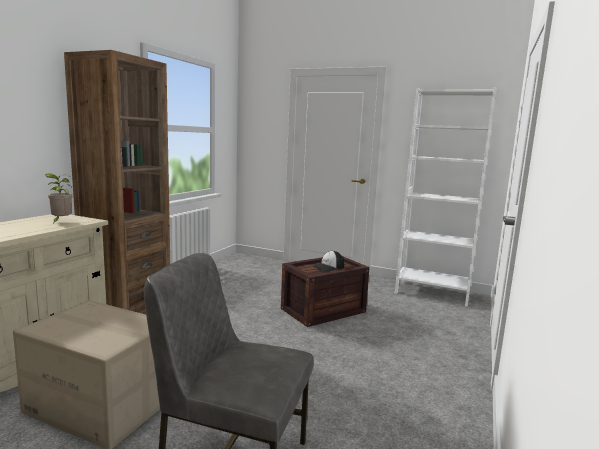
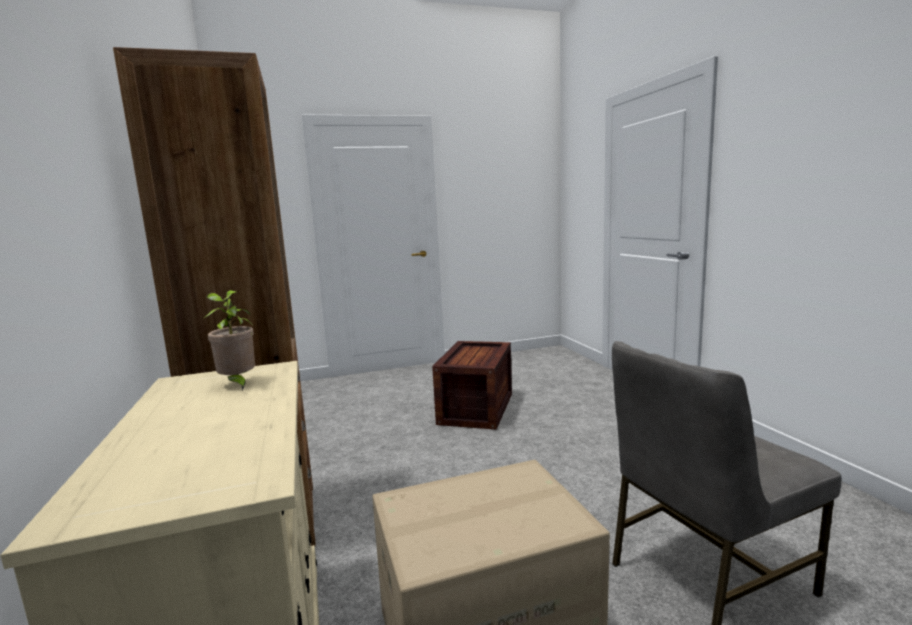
camera: 40 degrees left, 0 degrees up
cap [312,251,344,272] -> none
white bookcase [395,88,496,307] -> none

